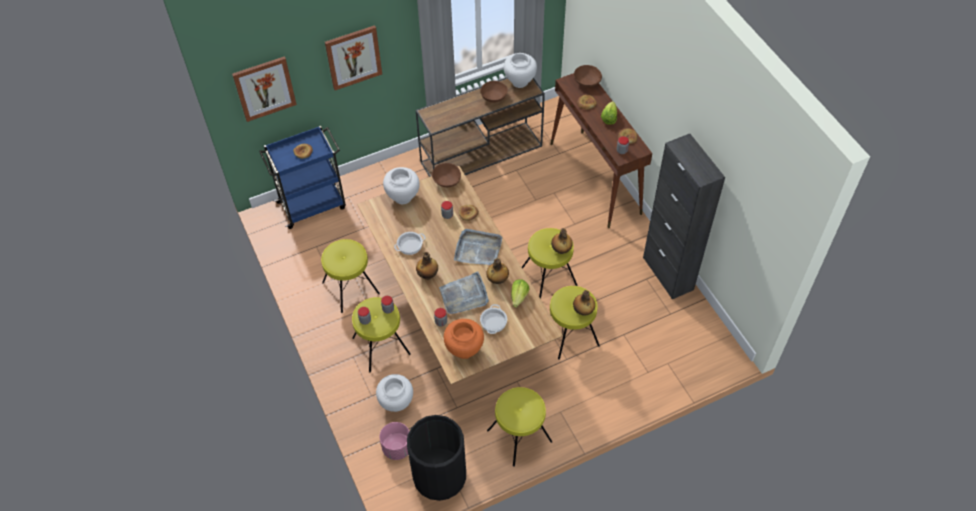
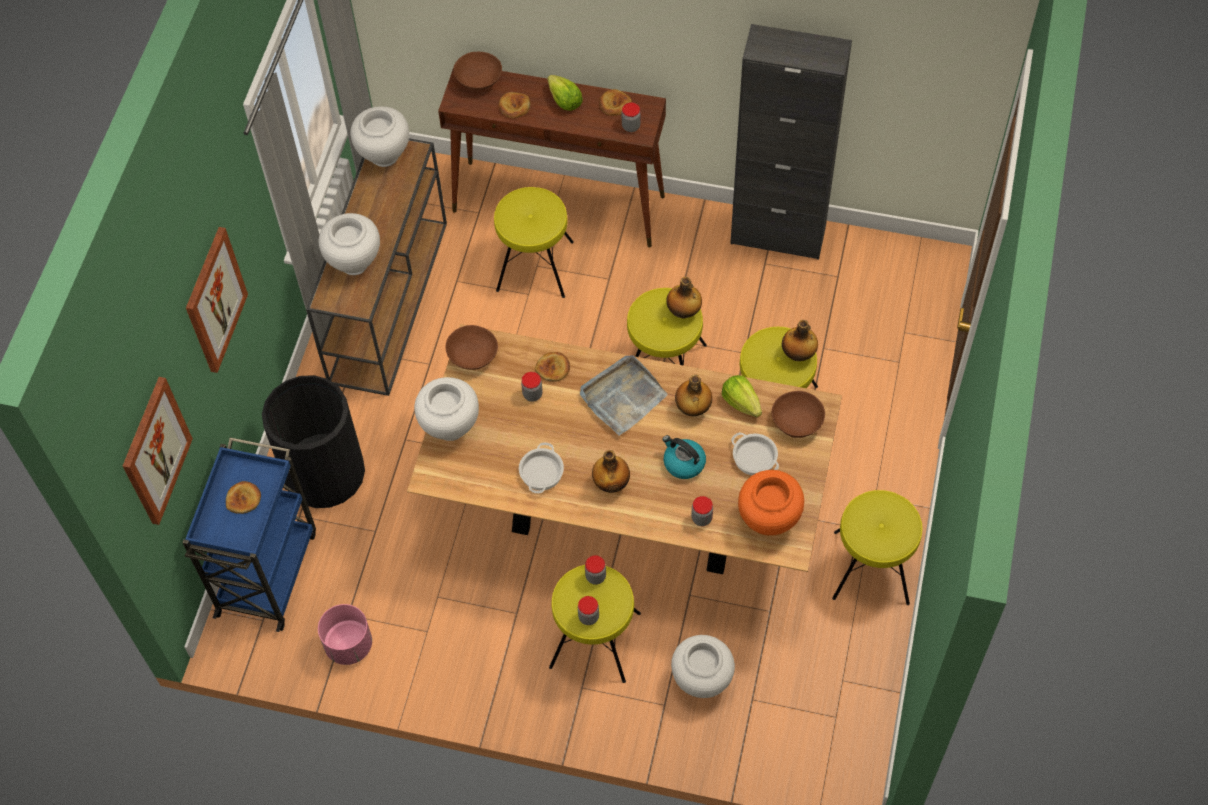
camera: 50 degrees left, 5 degrees up
yellow stool [321,239,380,313] -> yellow stool moved to [494,187,574,298]
pink planter [380,422,409,460] -> pink planter moved to [318,604,372,665]
black trash can [407,415,466,501] -> black trash can moved to [262,375,365,508]
grey tray [439,271,489,314] -> kettle [662,435,706,479]
brown bowl [480,81,508,103] -> brown bowl moved to [772,391,825,438]
none -> white vase [318,213,380,275]

